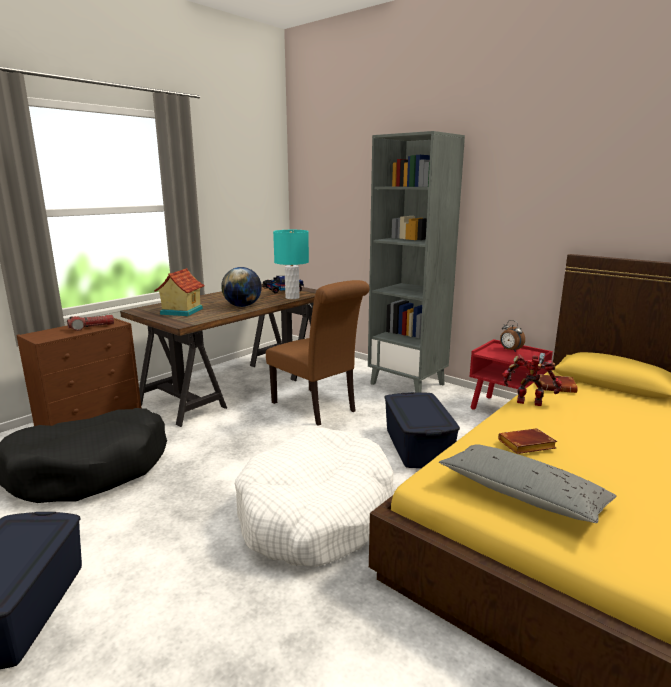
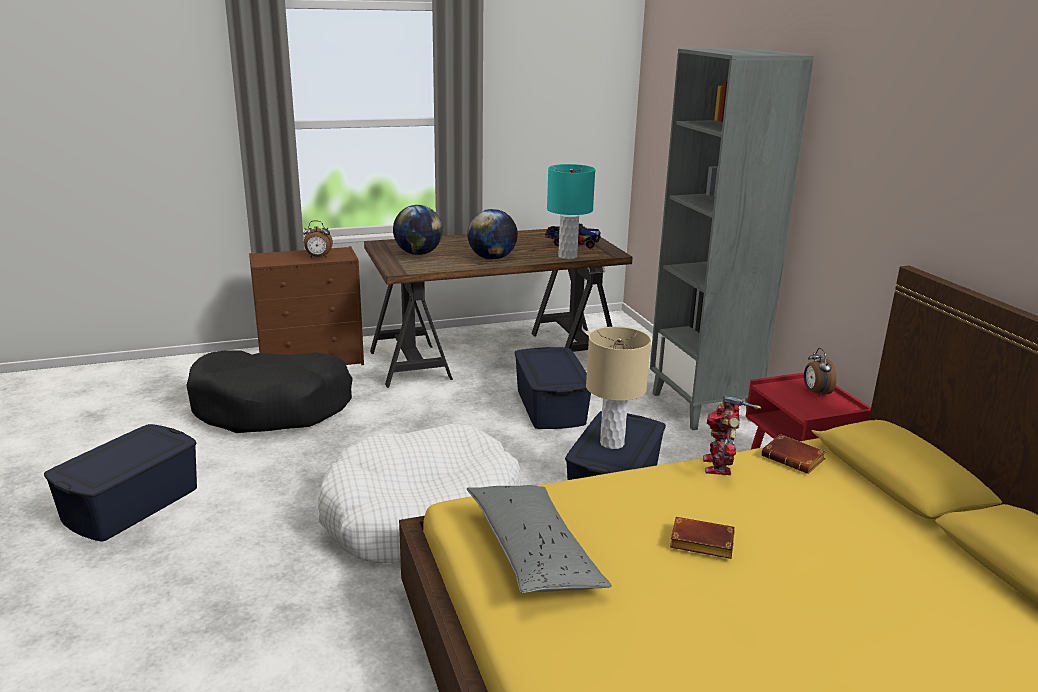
camera: 30 degrees right, 5 degrees up
flashlight [67,315,114,331] -> alarm clock [303,220,333,258]
toy house [154,268,205,316] -> globe [393,205,443,255]
brown chair [266,280,370,426] -> blue storage box [514,347,591,429]
brown book [498,428,557,454] -> brown book moved to [670,517,735,559]
toy robot [502,353,562,406] -> toy robot turned 135 degrees counterclockwise [703,396,761,475]
none -> beige table lamp [586,327,651,449]

